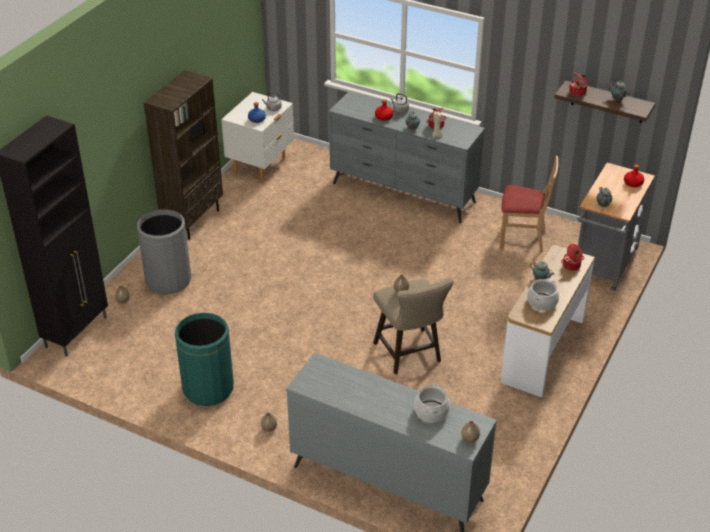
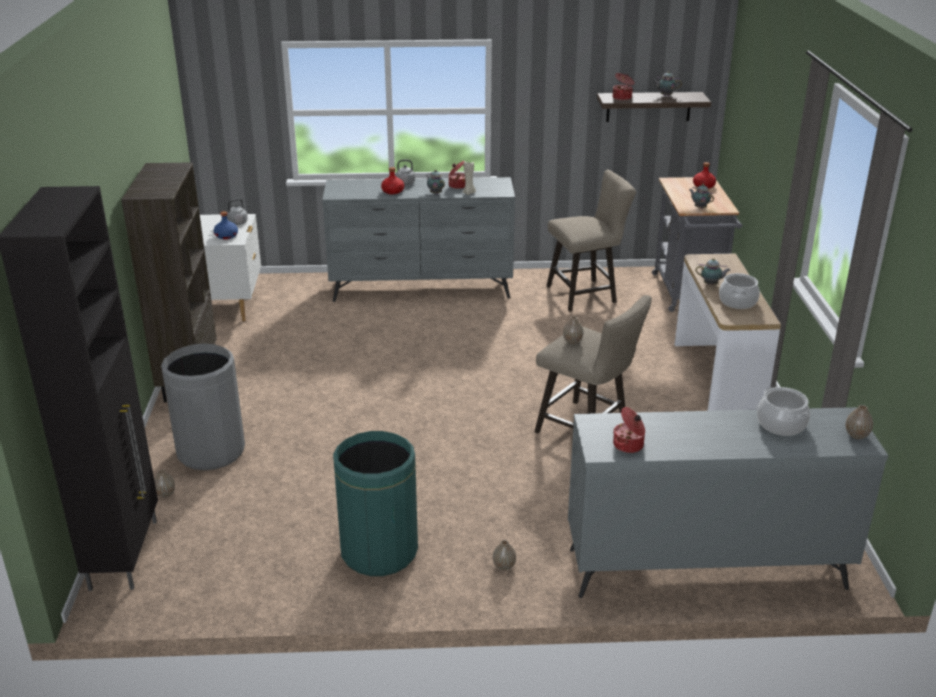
camera: 30 degrees left, 10 degrees down
beige chair [499,156,558,252] -> beige stool [546,170,636,312]
cooking pot [561,244,584,271] -> cooking pot moved to [613,407,645,453]

